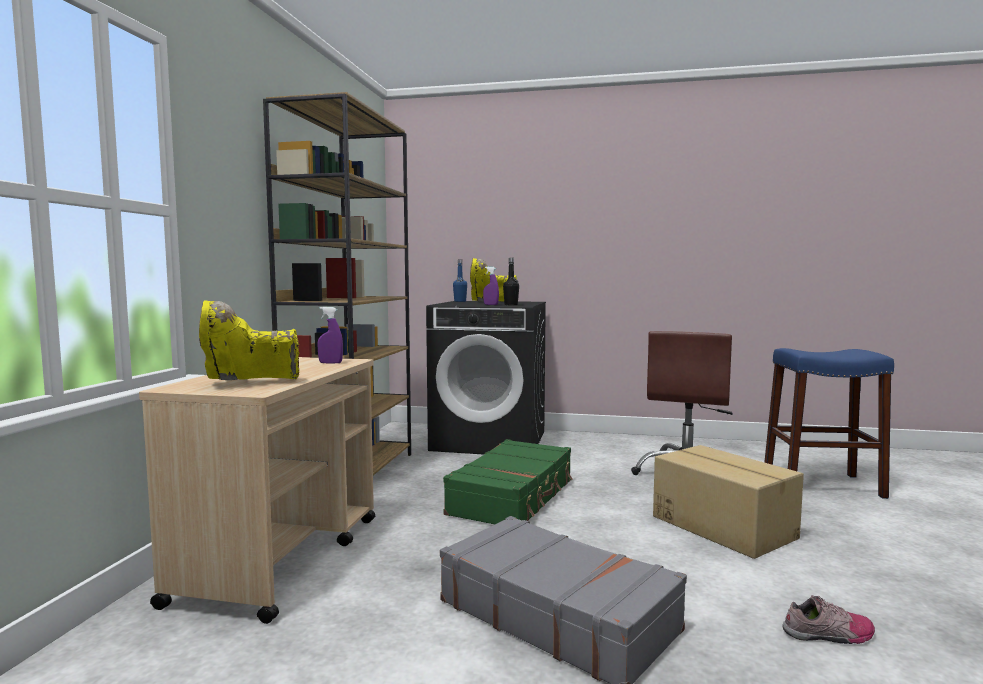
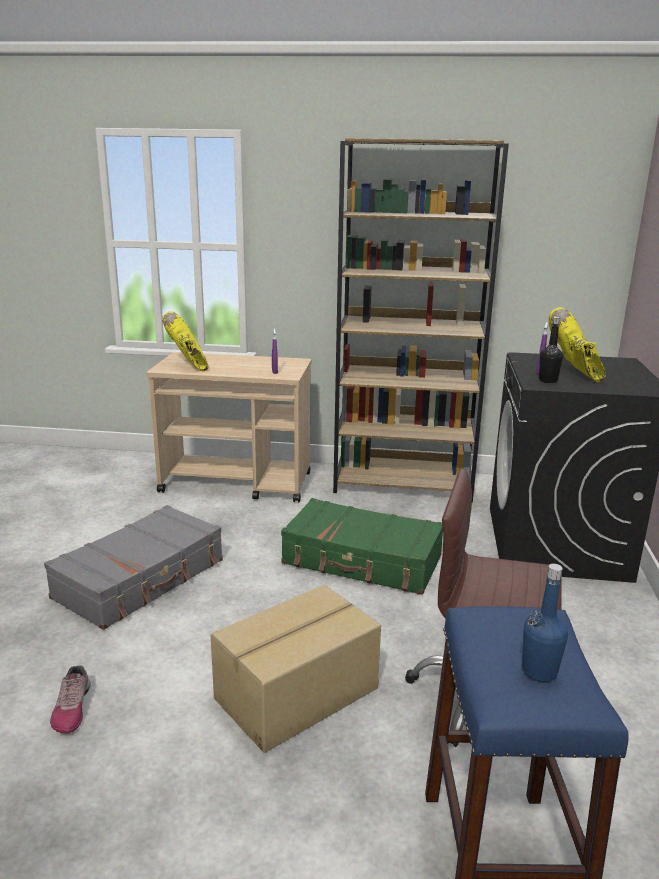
camera: 85 degrees right, 15 degrees up
blue bottle [453,260,467,302] -> blue bottle moved to [522,564,568,682]

